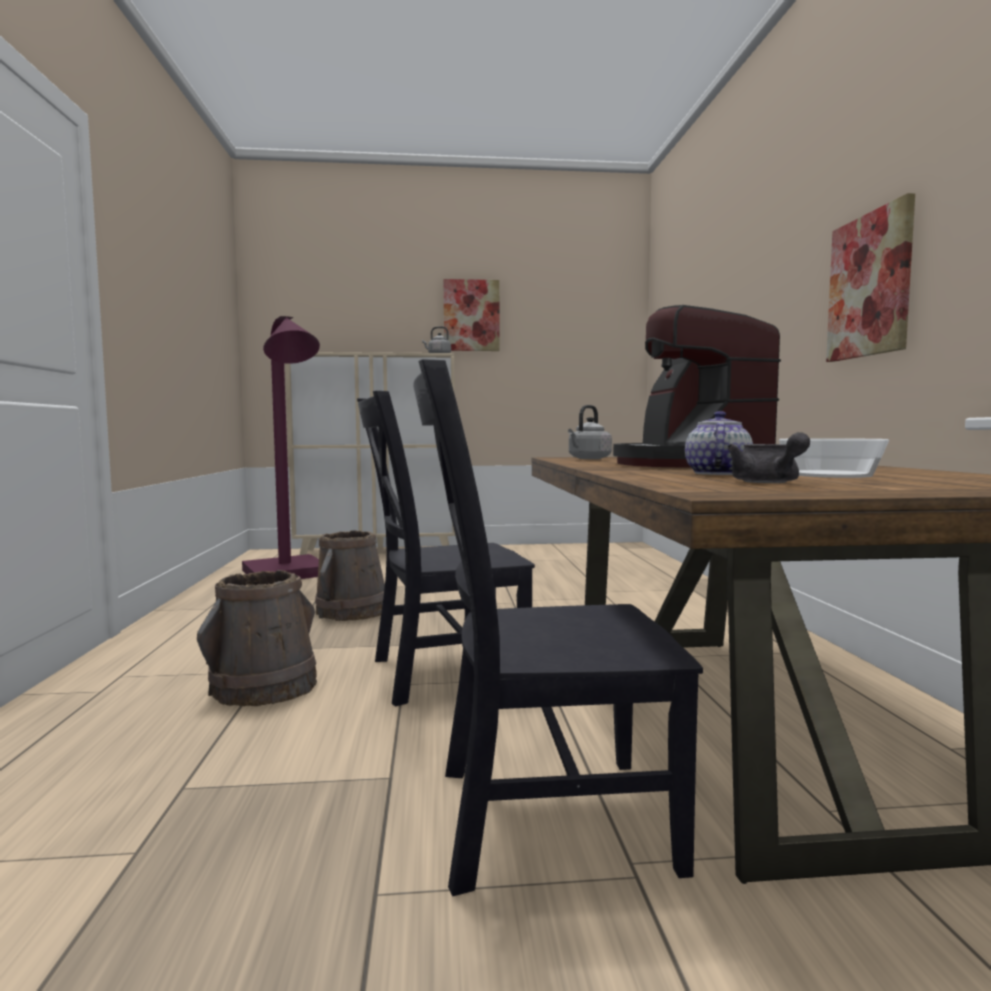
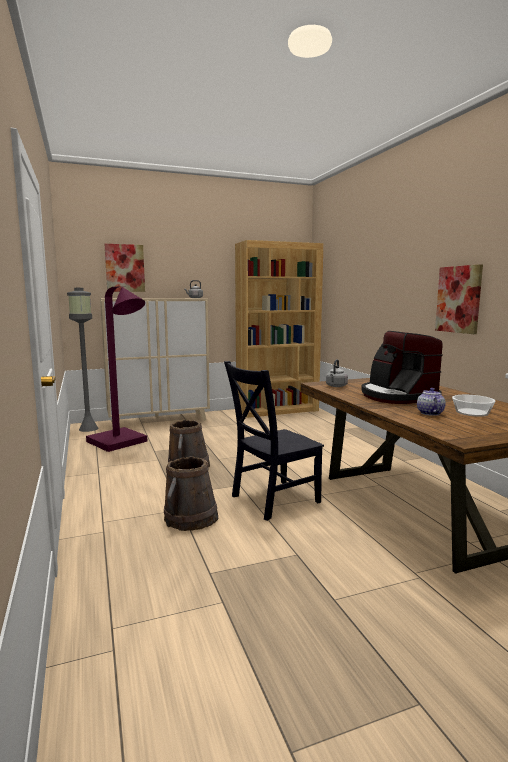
camera: 15 degrees left, 5 degrees up
black chair [413,359,703,896] -> none
picture [444,279,499,351] -> picture moved to [105,244,145,292]
grey teapot [727,432,810,483] -> none
none -> grey floor lamp [67,288,98,432]
none -> brown bookcase [235,240,323,418]

